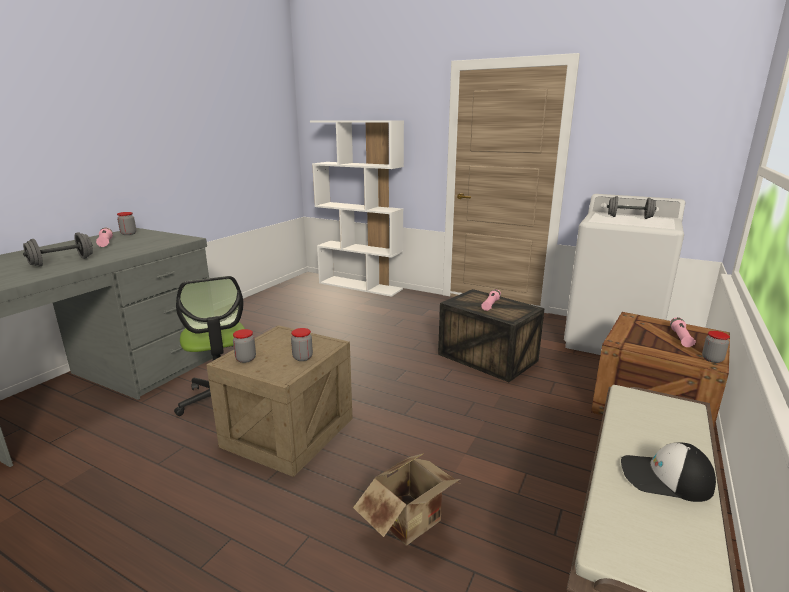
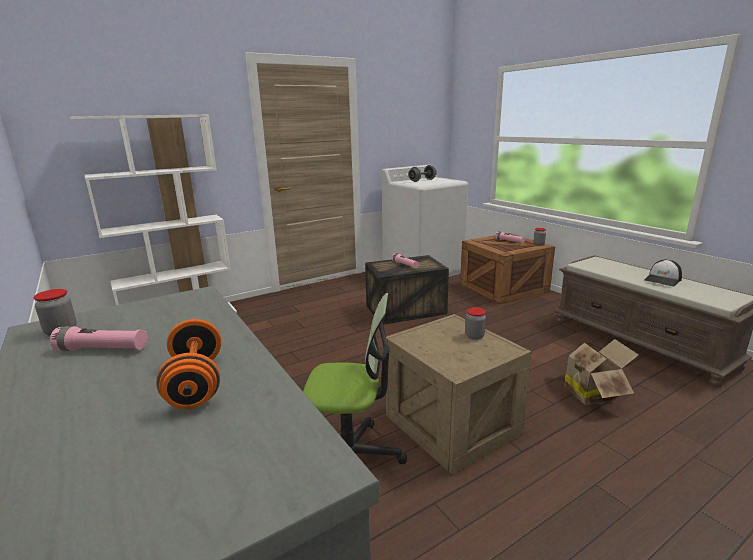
camera: 60 degrees left, 0 degrees up
grey dumbbell [23,232,93,267] -> orange dumbbell [156,319,221,409]
jar [233,329,256,363] -> none

